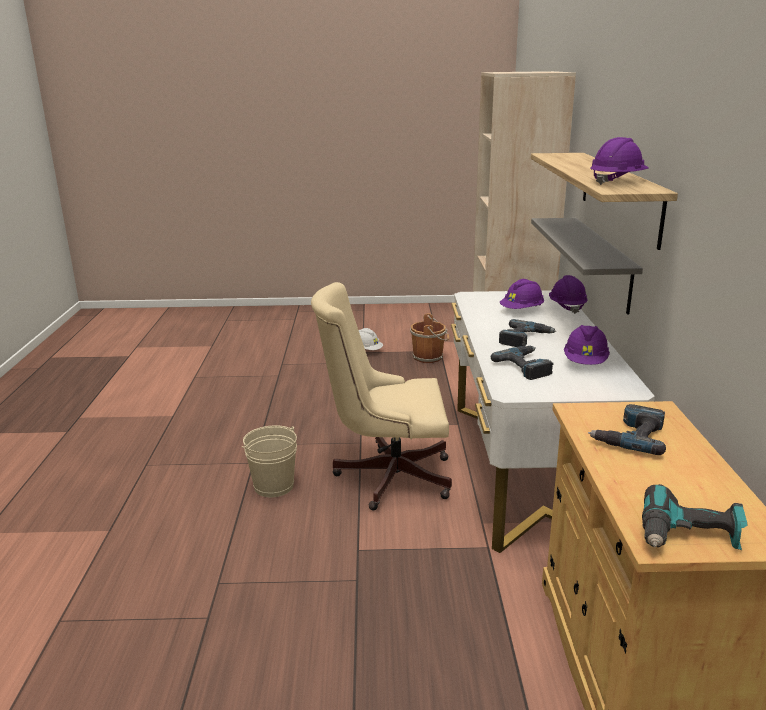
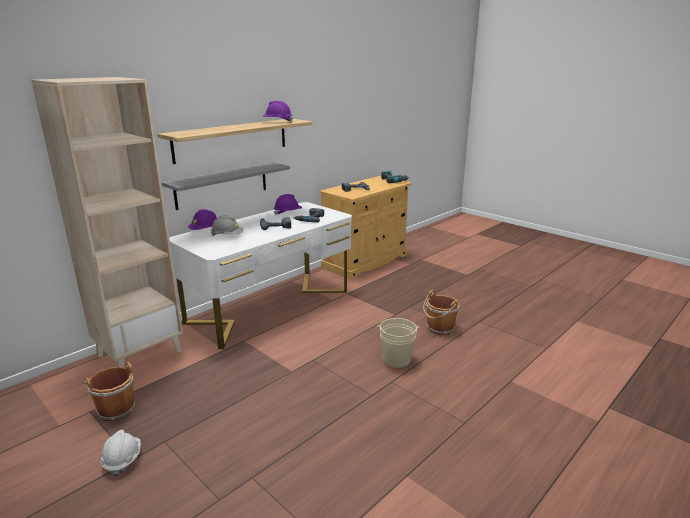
camera: 135 degrees left, 0 degrees up
beige office chair [311,282,452,511] -> none
purple hard hat [500,279,544,309] -> grey hard hat [211,215,244,236]
none -> brown bucket [423,290,459,335]

